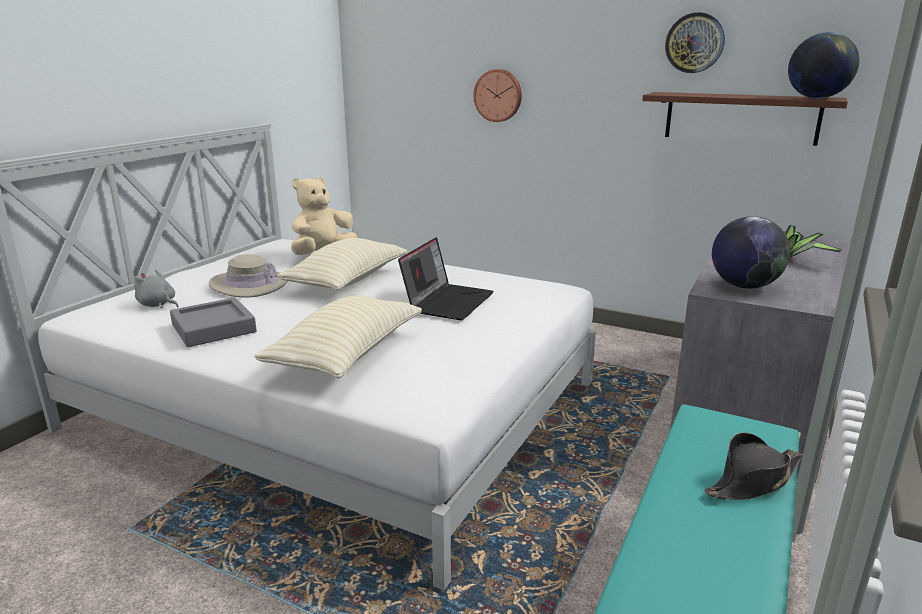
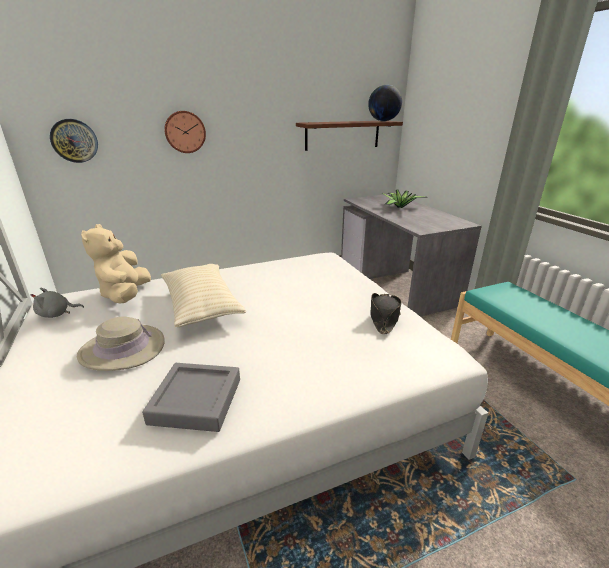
camera: 50 degrees left, 5 degrees up
grey plush toy [134,270,178,308] -> grey plush toy moved to [30,288,84,318]
beige pillow [254,296,422,379] -> none
laptop [398,237,494,320] -> none
wall clock [665,12,725,73] -> wall clock moved to [50,119,98,163]
black hat [705,432,803,500] -> black hat moved to [370,293,401,334]
globe [712,216,790,289] -> none

